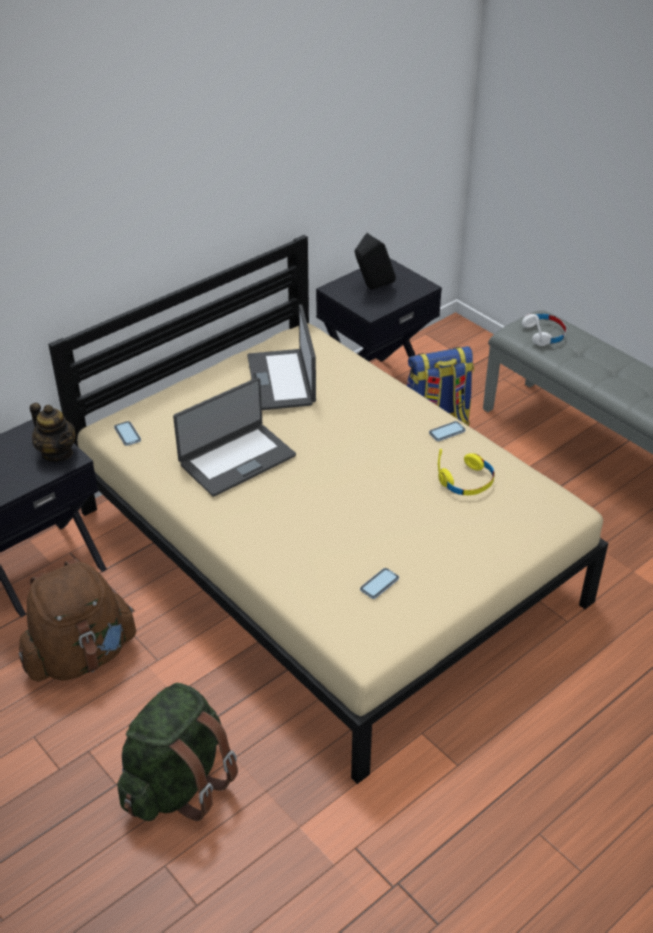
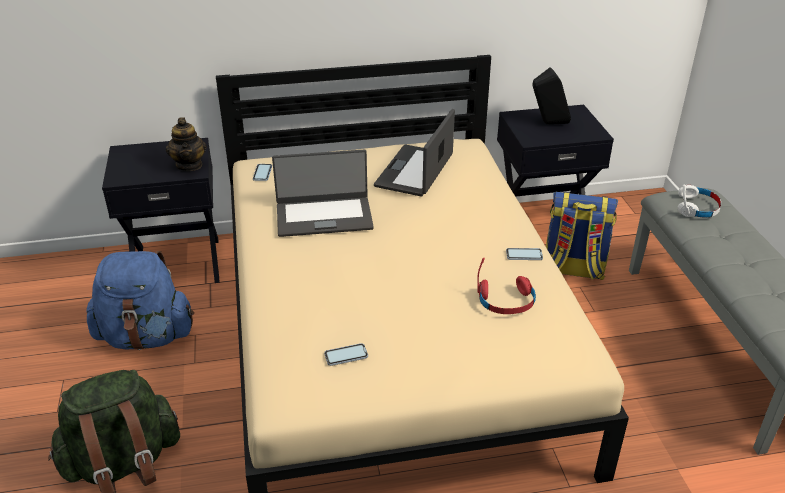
camera: 30 degrees right, 5 degrees down
brown backpack [19,558,136,681] -> blue backpack [86,251,194,350]
yellow headphones [438,449,494,495] -> red headphones [477,258,536,314]

